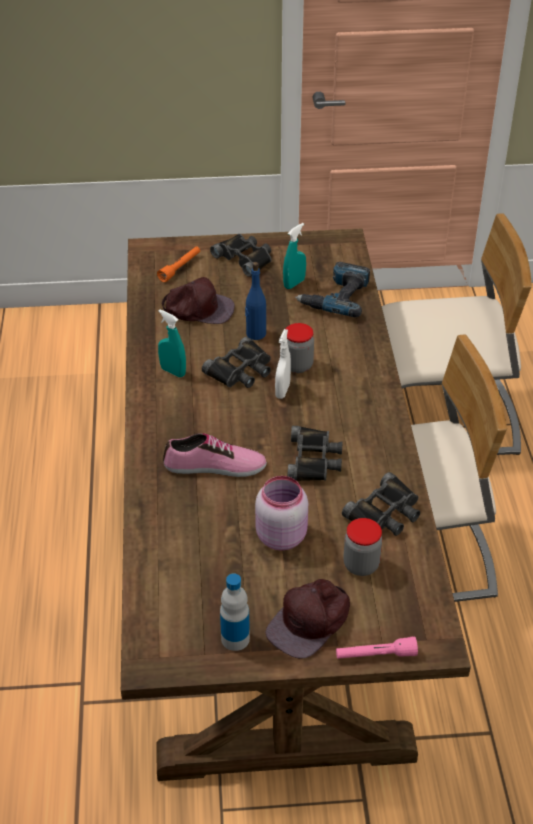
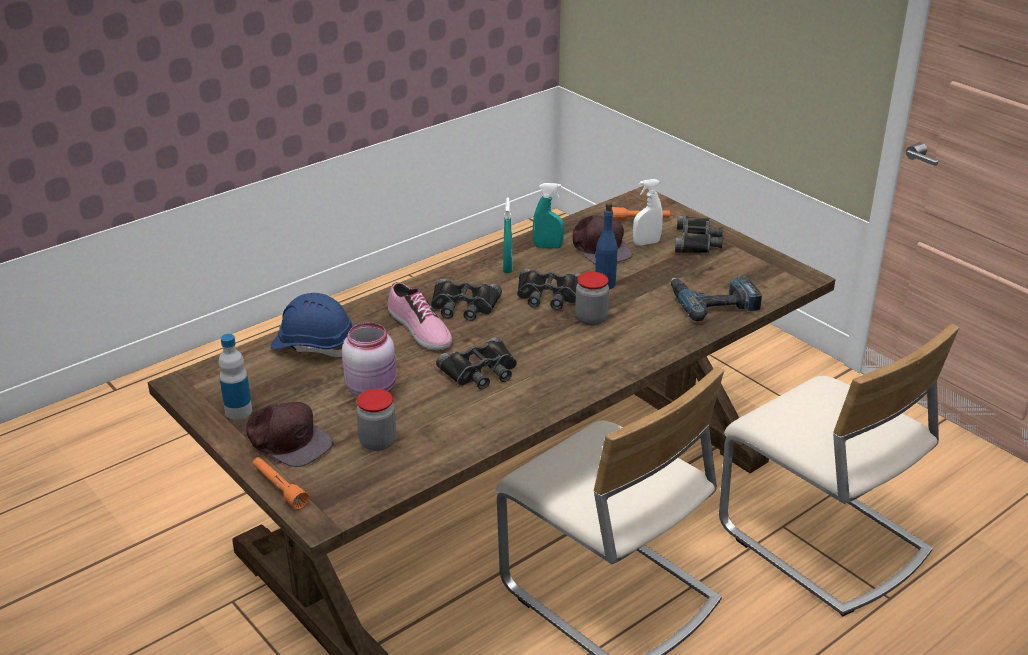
camera: 55 degrees right, 10 degrees down
brown cap [265,579,350,659] -> brown cap turned 150 degrees counterclockwise [246,402,333,467]
white spray bottle [275,329,291,399] -> white spray bottle moved to [633,179,663,245]
turquoise spray bottle [283,223,306,289] -> turquoise spray bottle moved to [533,183,564,249]
pink flashlight [336,636,418,659] -> orange flashlight [253,457,309,509]
black binoculars [342,472,420,536] -> black binoculars moved to [431,279,502,321]
none -> blue hard hat [270,293,354,357]

